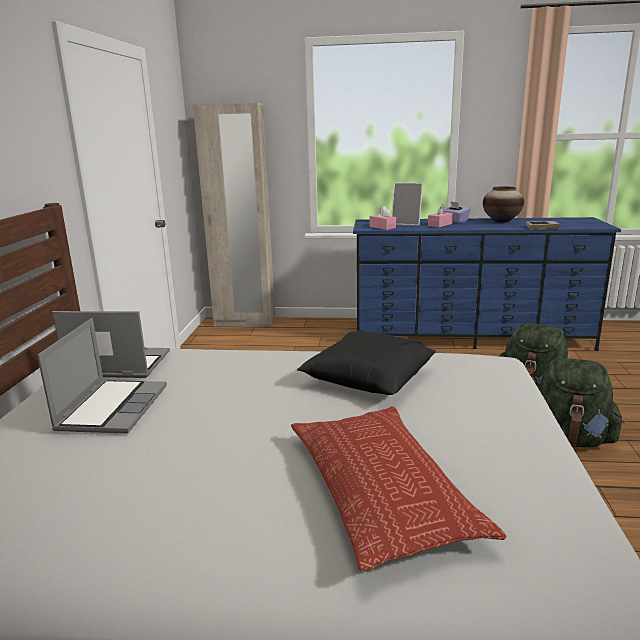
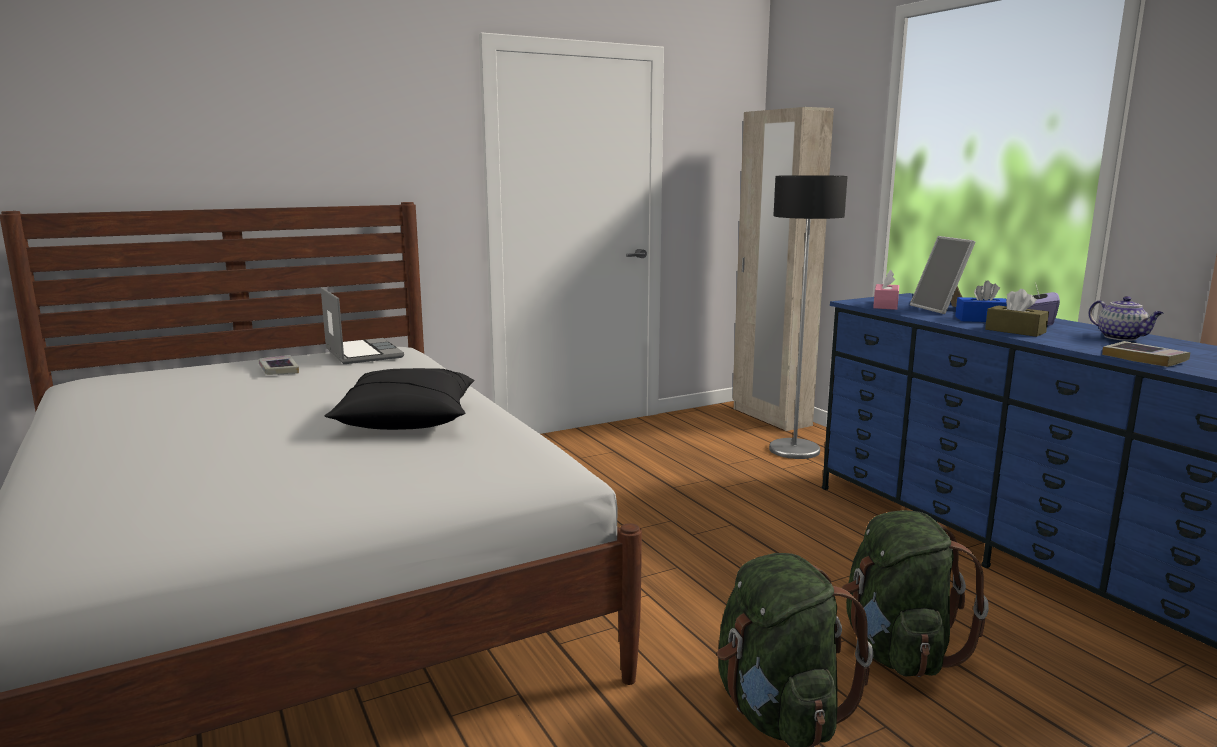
camera: 55 degrees right, 5 degrees down
laptop [37,318,167,434] -> book [259,355,299,375]
pillow [291,406,506,571] -> none
pink tissue box [428,204,453,227] -> blue tissue box [955,280,1007,322]
vase [483,186,524,223] -> teapot [1089,296,1163,341]
none -> floor lamp [769,175,848,459]
none -> brown tissue box [985,289,1049,337]

